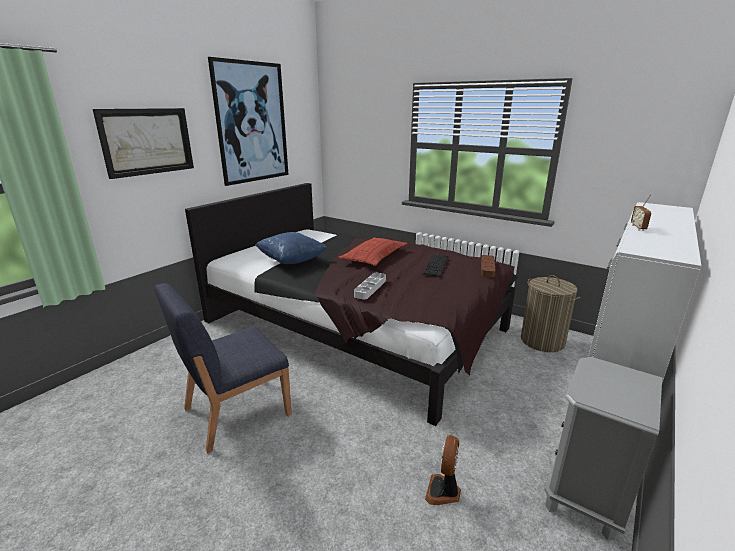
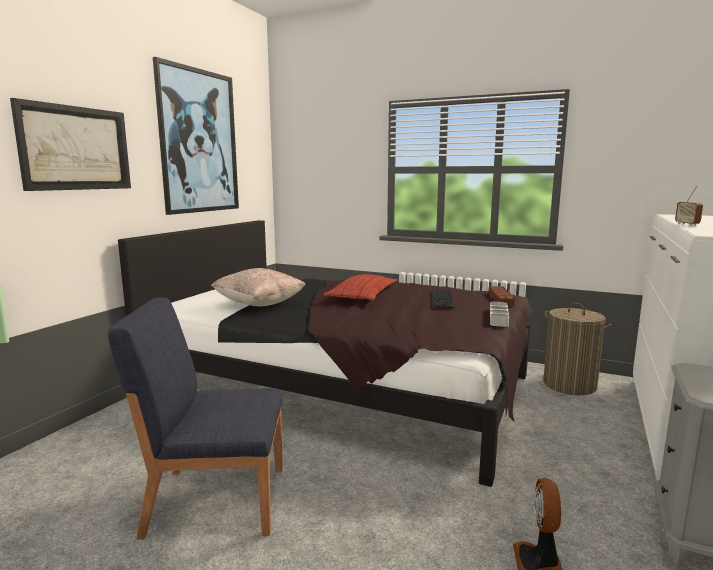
camera: 10 degrees left, 10 degrees down
blue chair [155,283,292,454] -> blue chair turned 45 degrees clockwise [108,297,282,540]
blue pillow [255,232,327,264] -> beige pillow [211,268,306,306]
grey tray [354,273,386,299] -> grey tray moved to [490,302,509,327]

